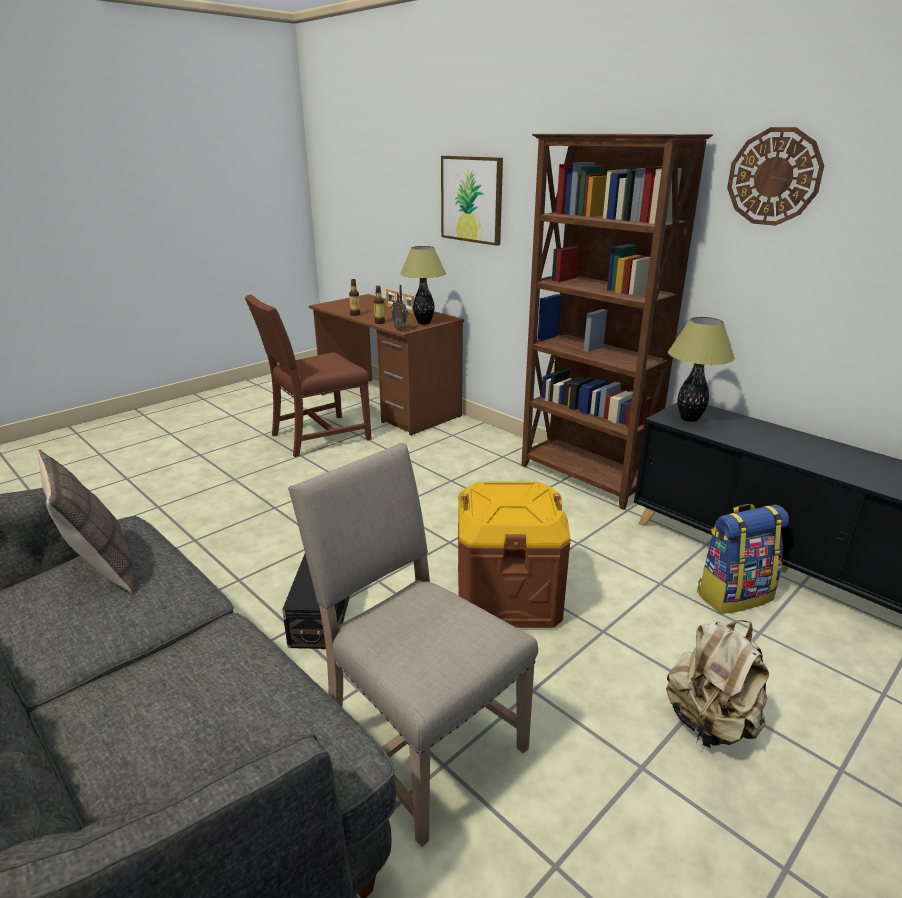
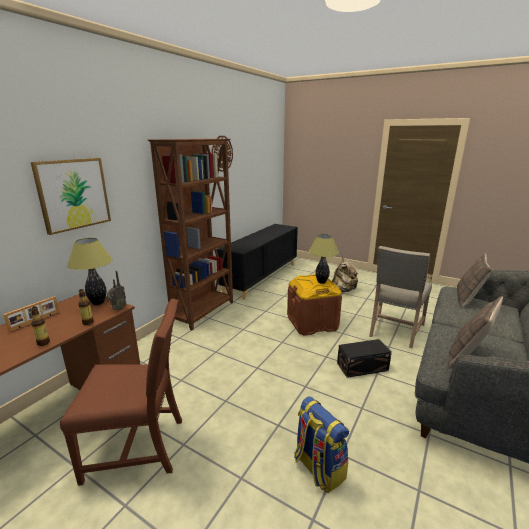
camera: 105 degrees left, 5 degrees down
brown chair [245,295,372,457] -> brown chair turned 45 degrees counterclockwise [60,299,182,486]
table lamp [668,317,735,422] -> table lamp moved to [309,234,339,284]
backpack [697,504,789,614] -> backpack moved to [294,396,349,493]
none -> pillow [457,253,493,308]

